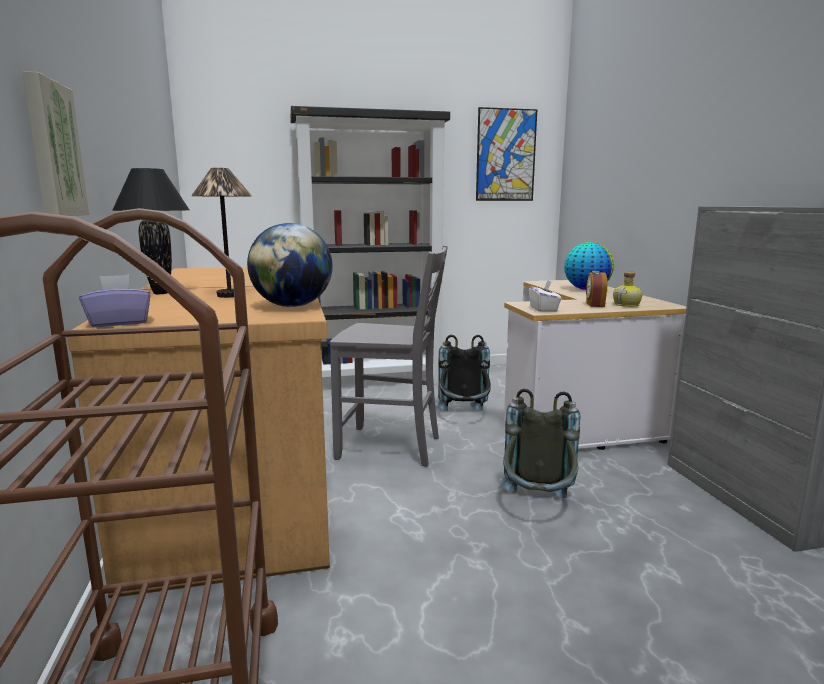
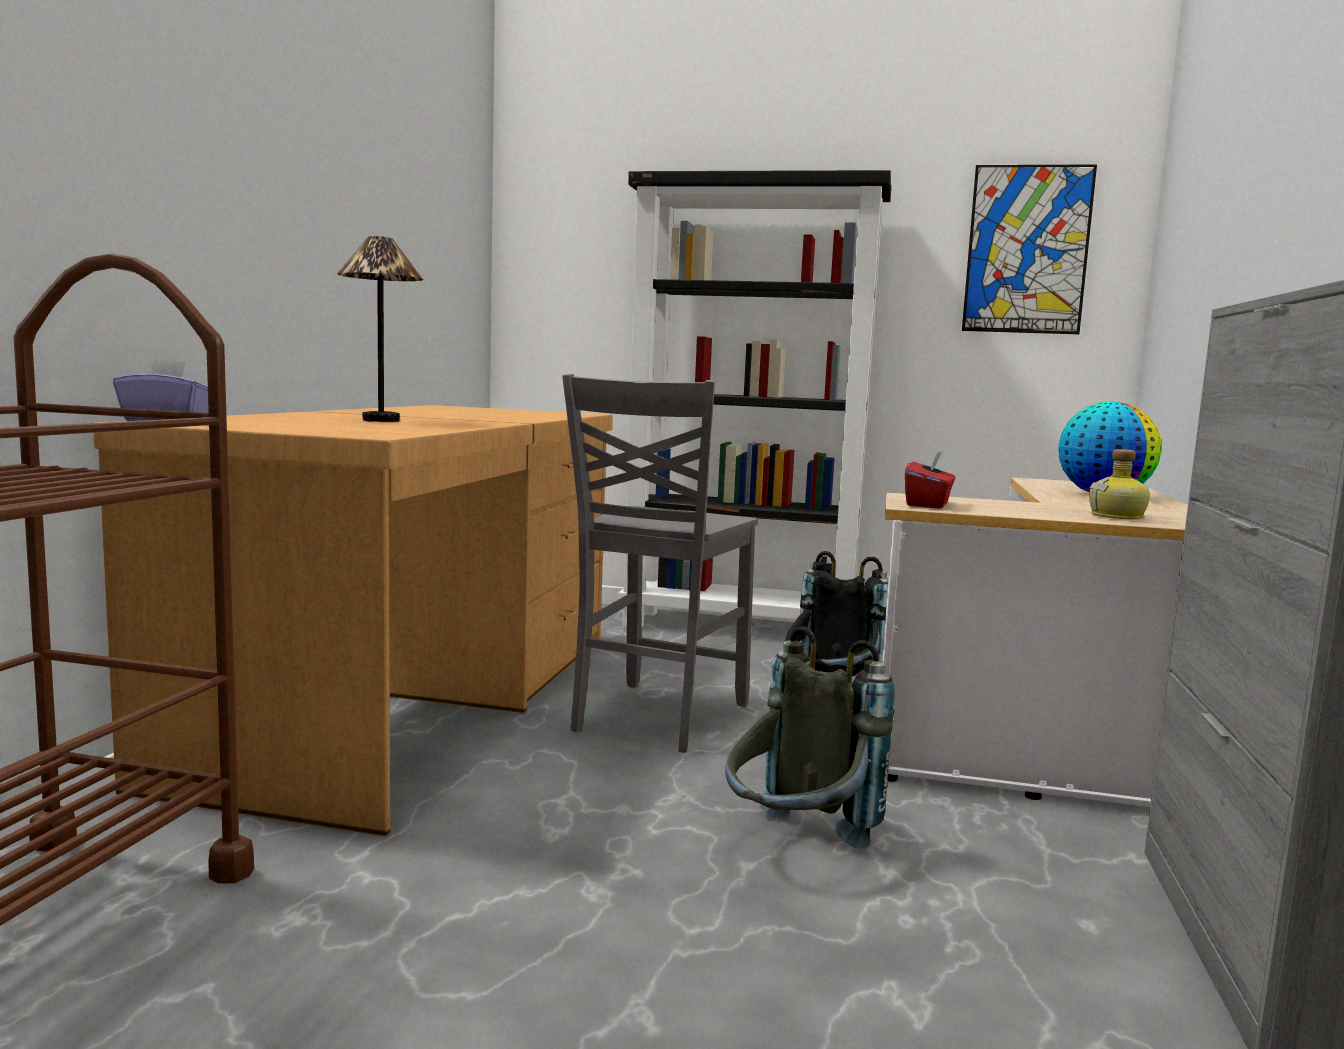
camera: 25 degrees right, 5 degrees down
picture [22,71,89,216] -> none
black table lamp [112,168,190,294] -> none
globe [247,223,333,307] -> none
grey chair [330,246,448,467] -> grey chair turned 75 degrees clockwise [562,374,758,753]
white tissue box [529,280,562,312] -> red tissue box [905,451,956,509]
alarm clock [586,271,607,307] -> none

